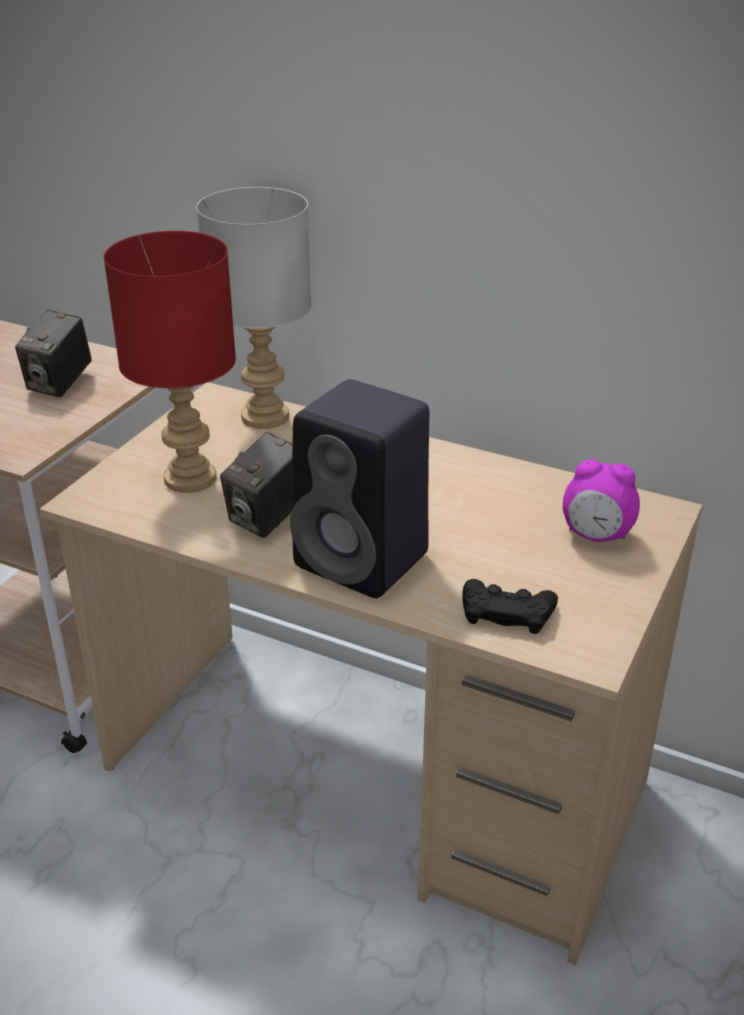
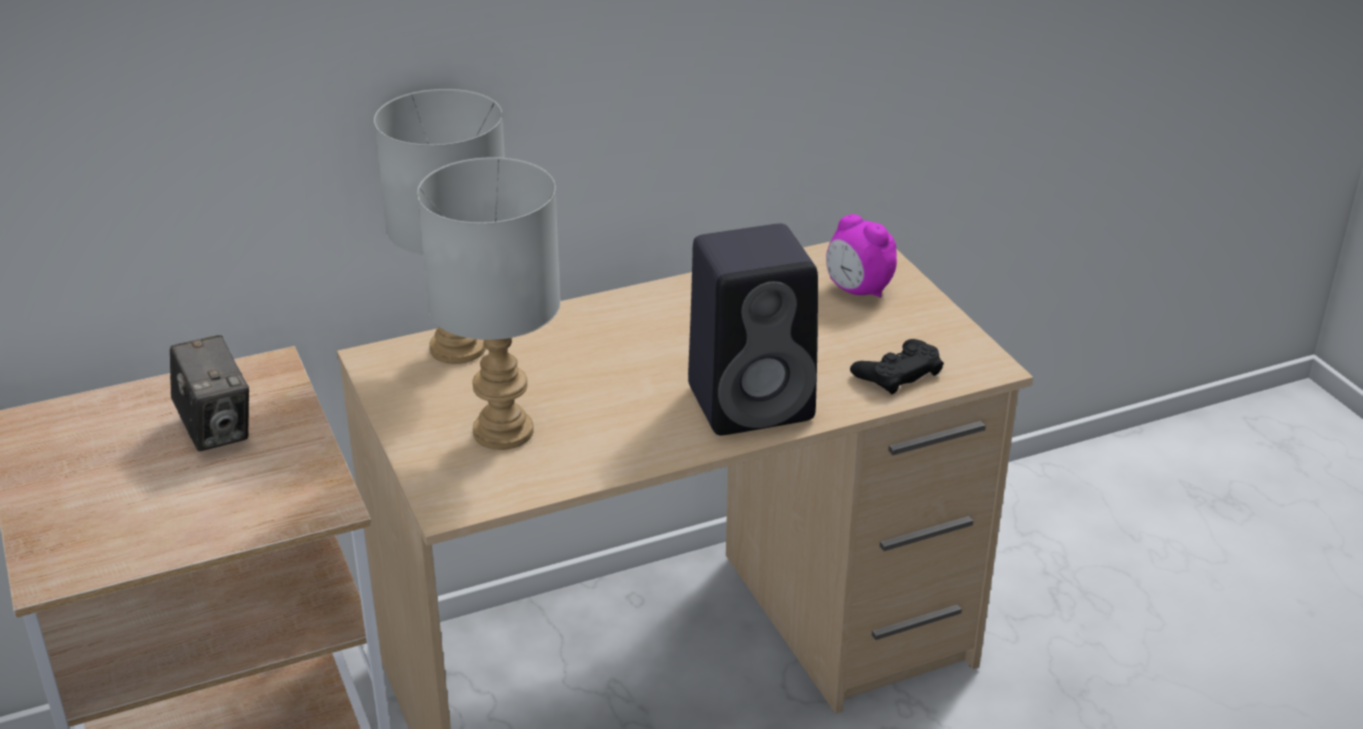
camera: 50 degrees left, 0 degrees up
red table lamp [103,231,236,493] -> grey table lamp [417,157,561,450]
camera [220,432,293,538] -> none
alarm clock [563,460,640,542] -> alarm clock turned 75 degrees clockwise [826,214,897,298]

